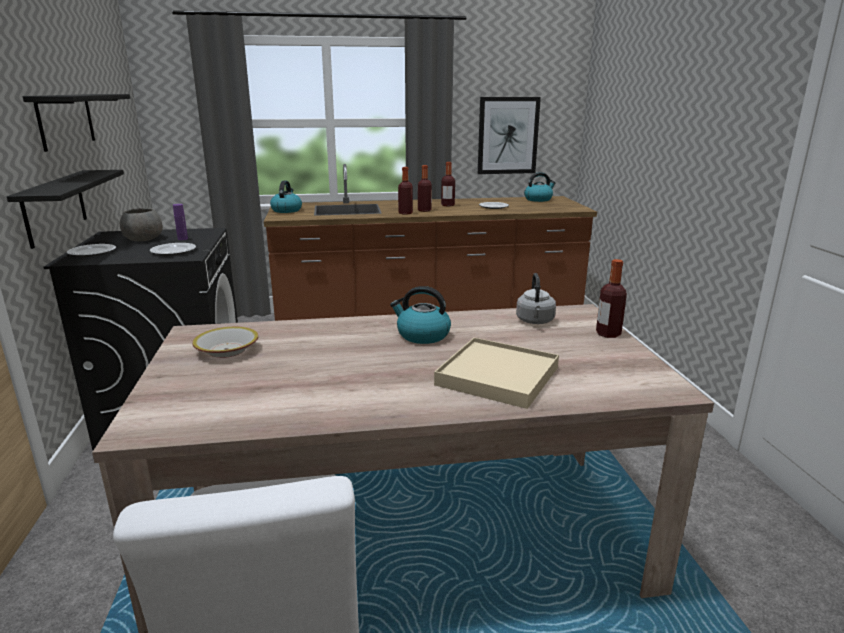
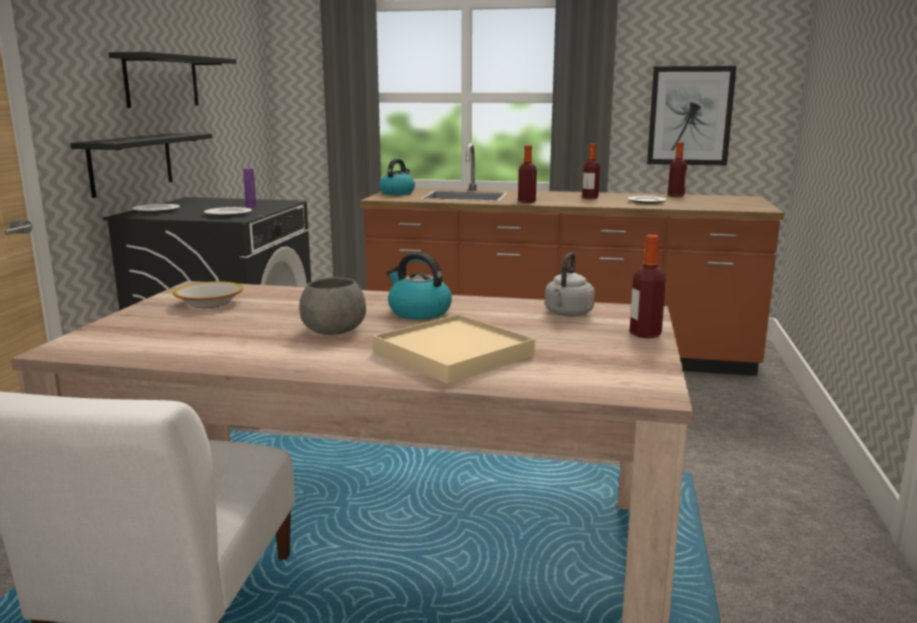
camera: 20 degrees right, 5 degrees down
grey bowl [120,208,163,241] -> grey bowl moved to [299,277,366,335]
bottle [418,165,432,212] -> bottle moved to [668,142,687,197]
kettle [524,172,556,202] -> none

